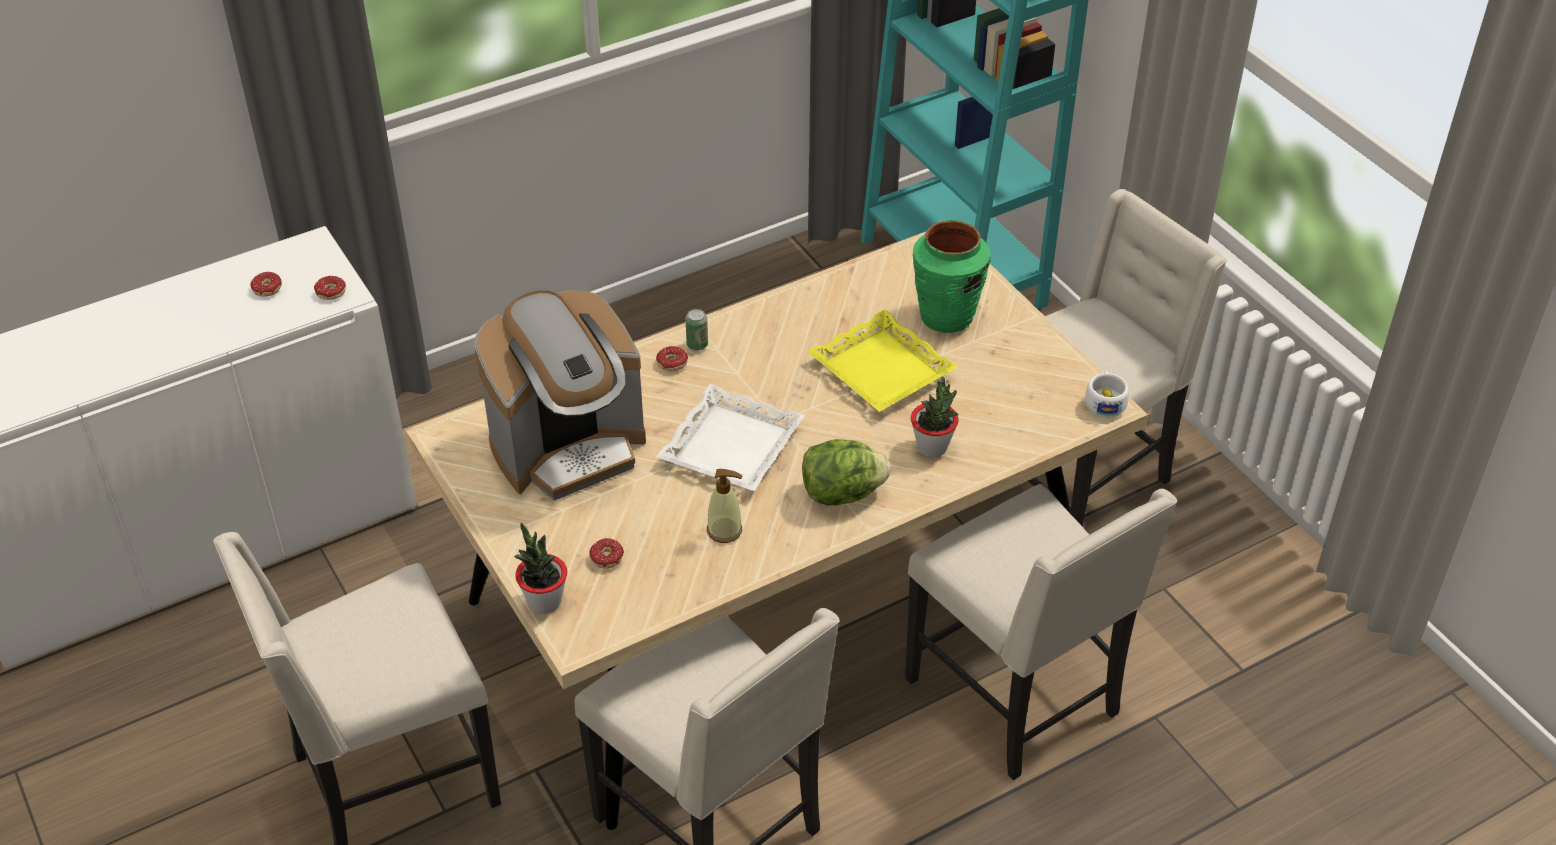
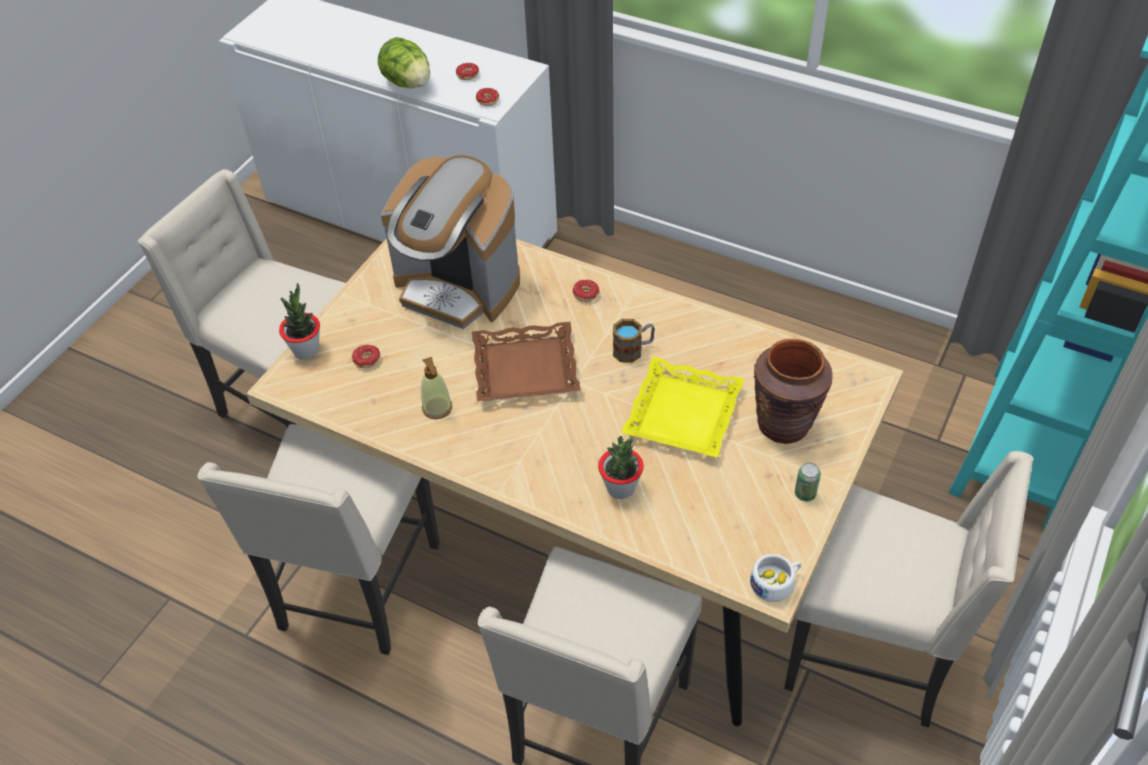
camera: 60 degrees right, 5 degrees up
white tray [656,384,805,491] -> brown tray [472,322,581,401]
can [686,309,708,351] -> can moved to [795,463,821,502]
lettuce [802,439,890,506] -> lettuce moved to [378,37,430,88]
green vase [913,220,991,333] -> brown vase [754,339,833,444]
none -> mug [613,319,655,363]

